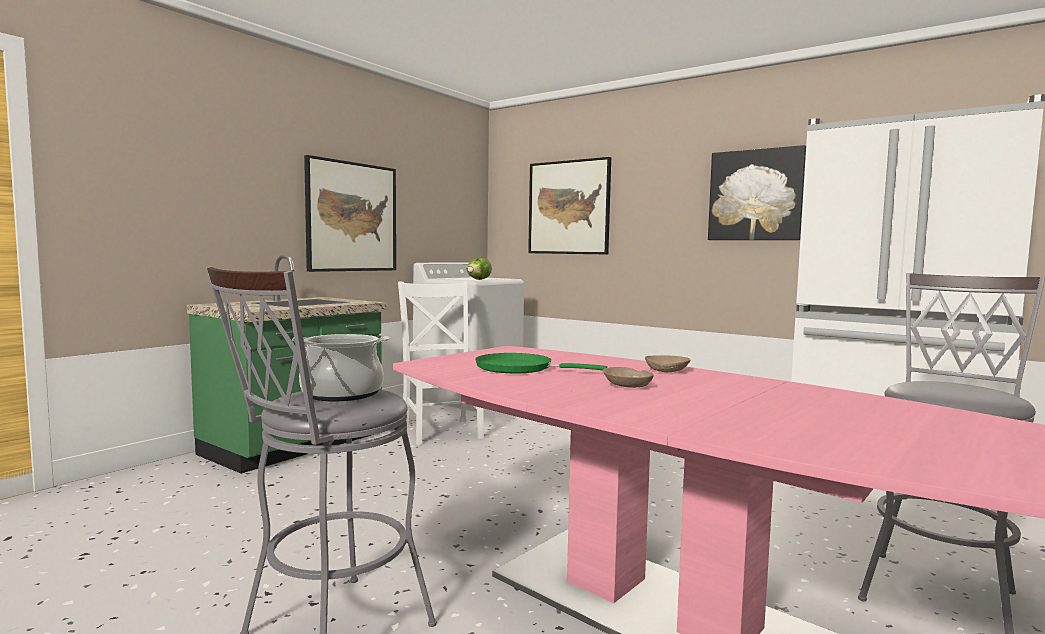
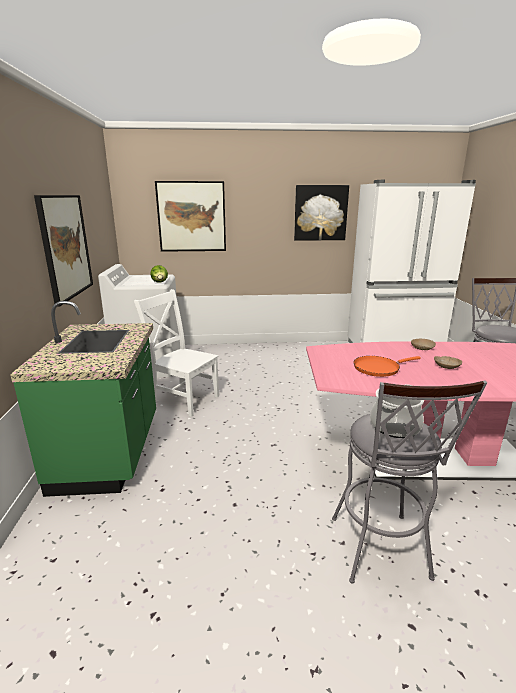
camera: 40 degrees left, 15 degrees up
green frying pan [475,353,607,373] -> orange frying pan [354,356,421,377]

